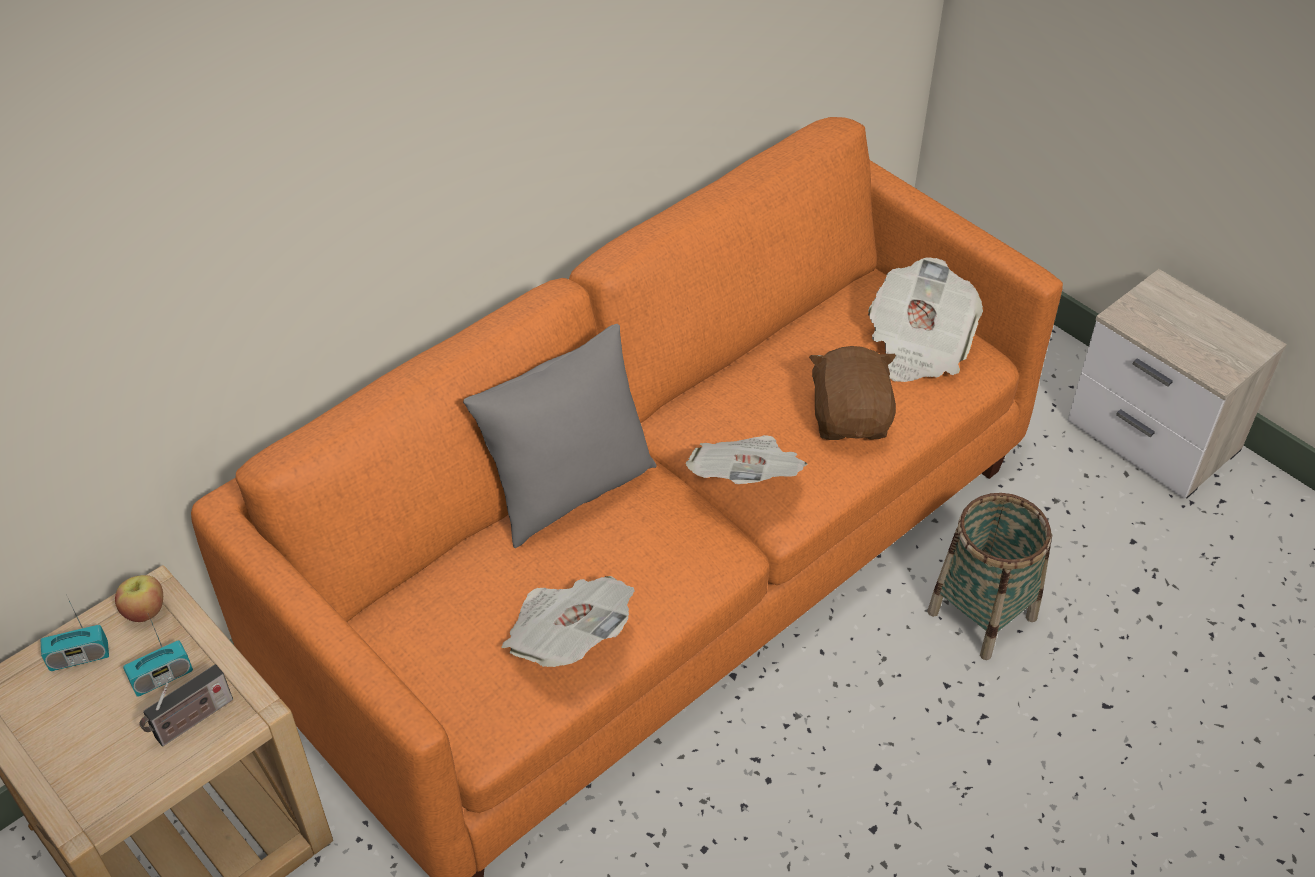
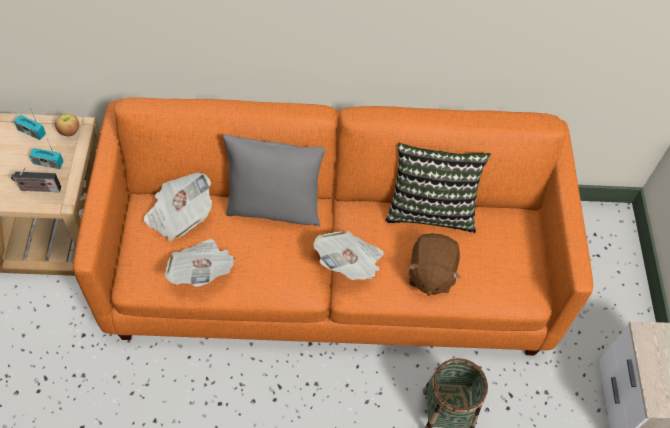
camera: 40 degrees right, 10 degrees up
brown plush toy [809,346,896,440] -> brown plush toy turned 150 degrees clockwise [408,233,460,296]
newspaper [868,257,983,382] -> newspaper moved to [144,173,212,242]
none -> pillow [386,143,491,233]

